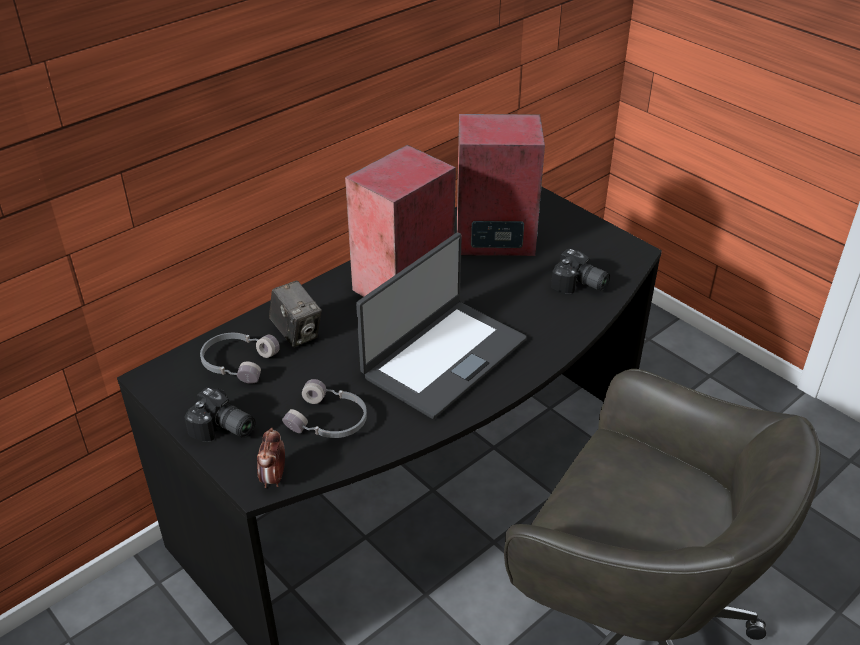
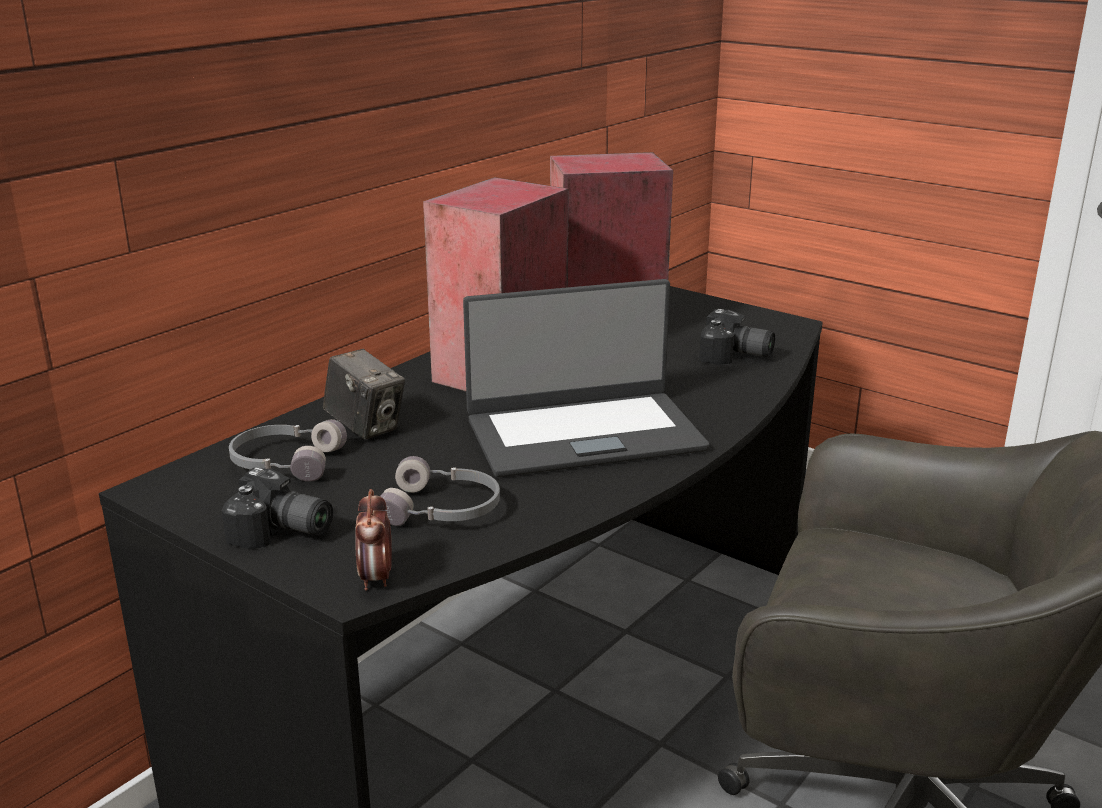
camera: 10 degrees left, 15 degrees down
laptop [356,233,527,419] -> laptop turned 45 degrees clockwise [463,279,709,477]

